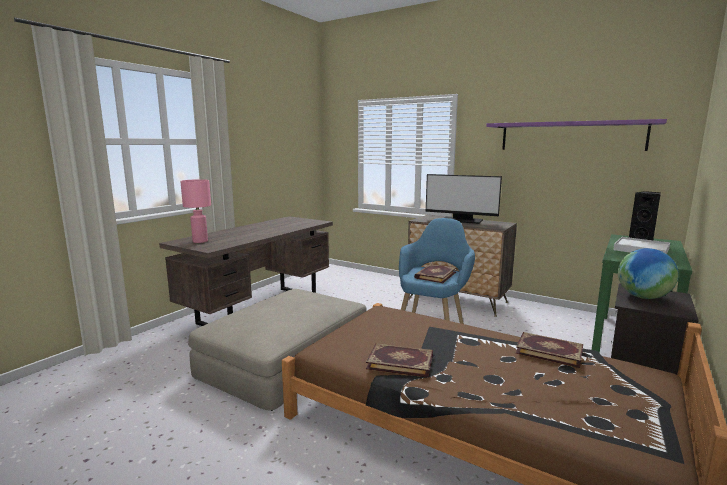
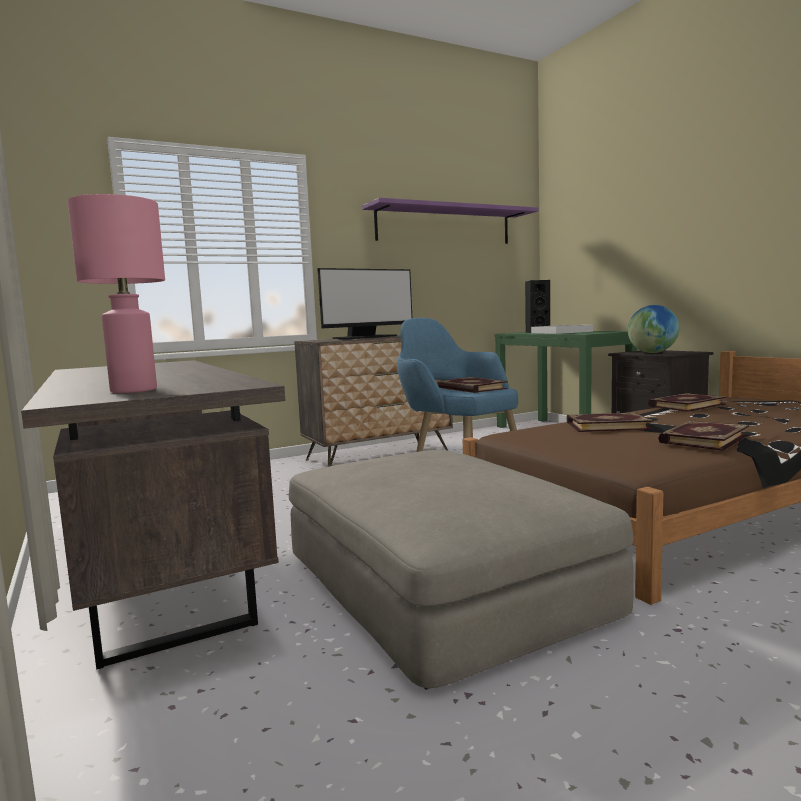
camera: 60 degrees left, 5 degrees down
none -> book [567,413,653,432]

